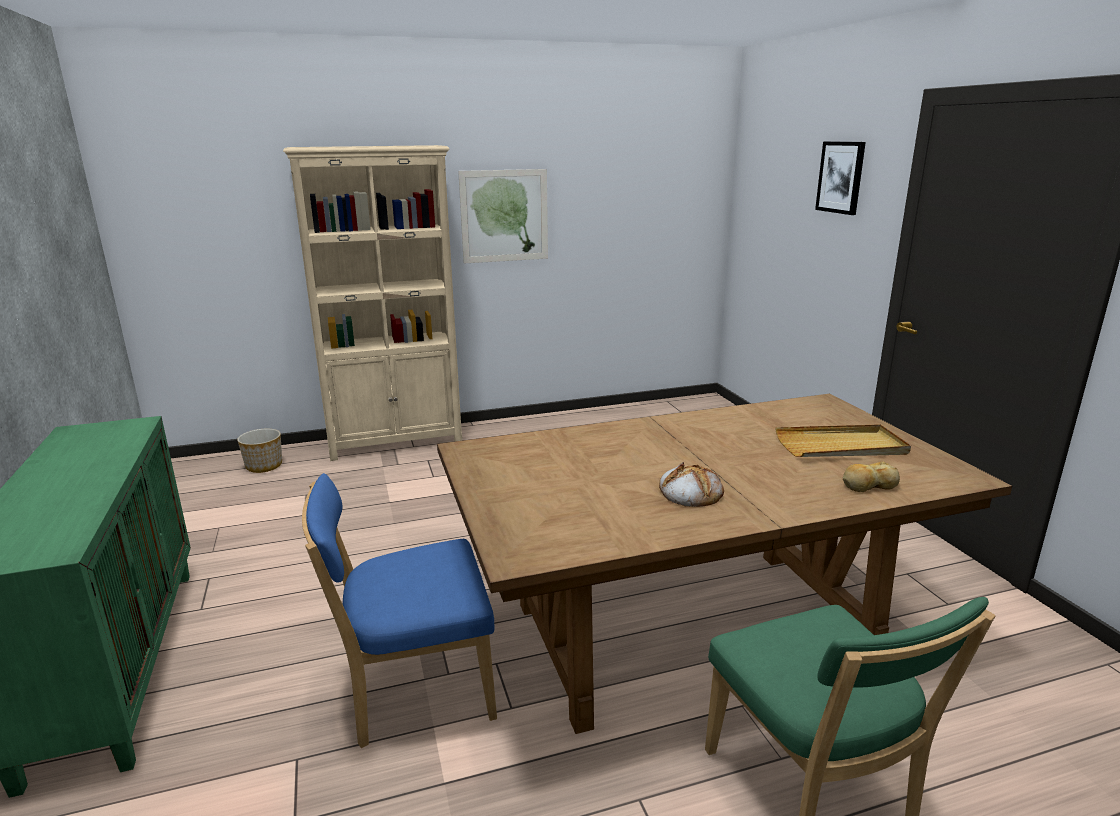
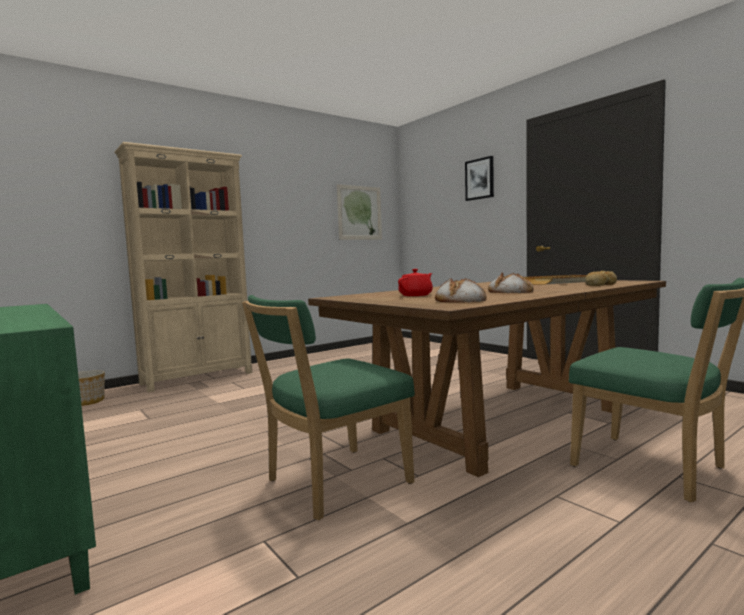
camera: 20 degrees left, 15 degrees down
blue chair [302,473,497,748] -> green chair [242,295,415,520]
picture [458,169,548,263] -> picture moved to [337,184,382,240]
none -> red teapot [398,269,433,296]
none -> bread [435,278,487,303]

